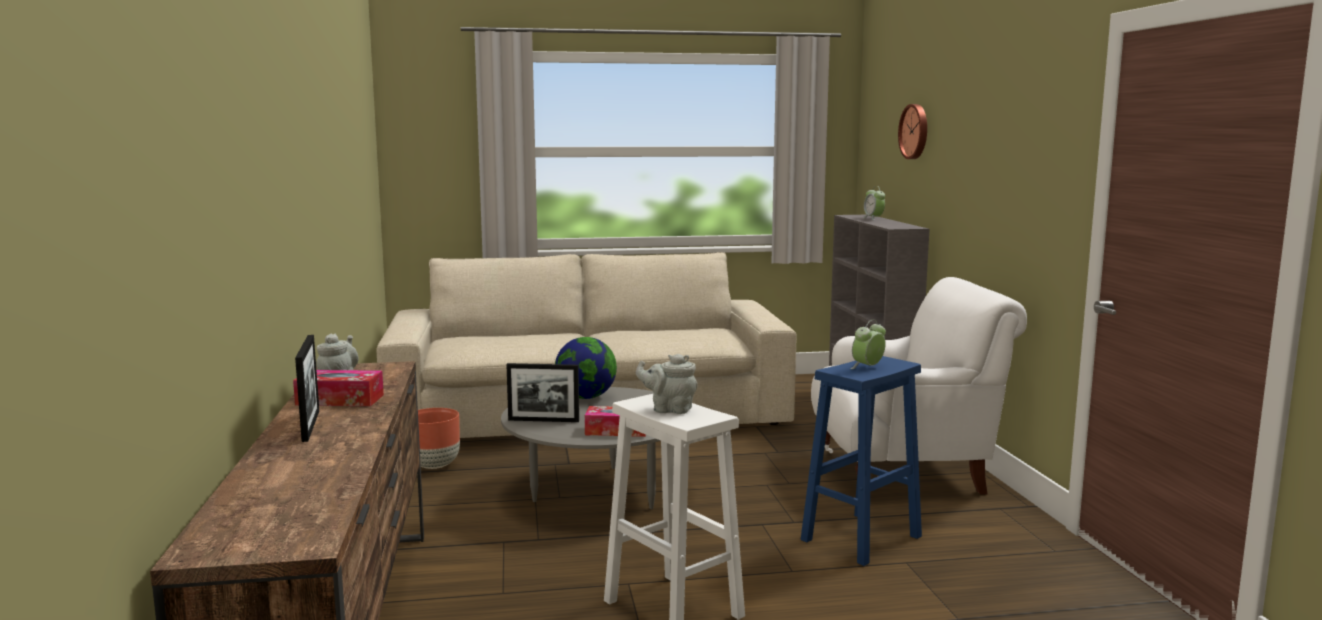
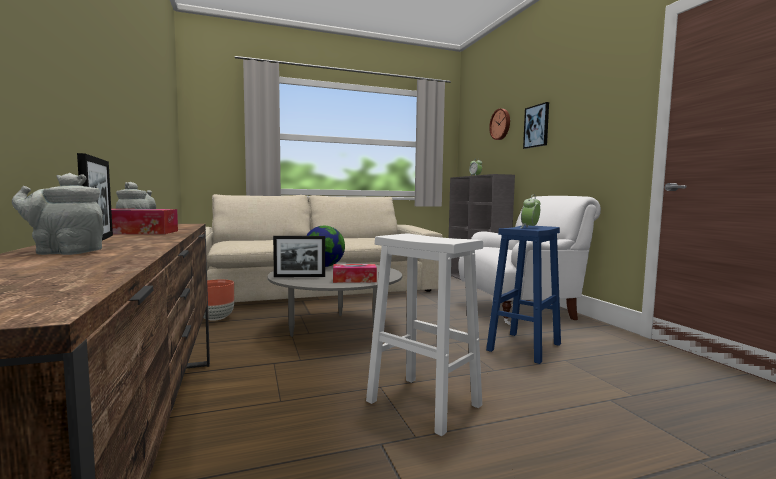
camera: 10 degrees left, 5 degrees down
grey teapot [636,354,697,414] -> grey teapot moved to [12,173,104,255]
none -> picture [523,102,549,149]

